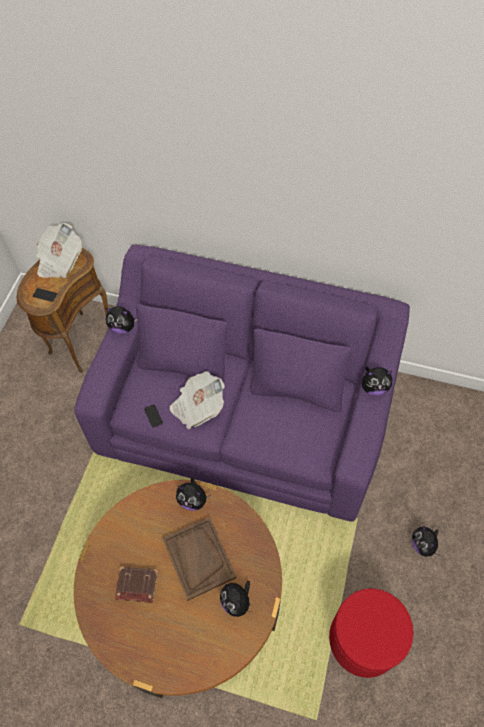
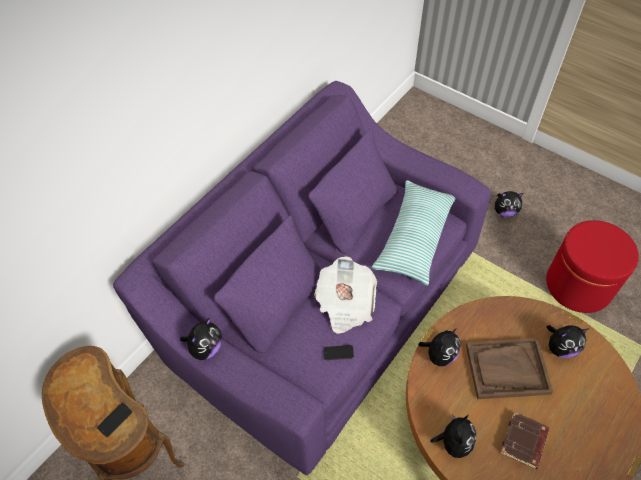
camera: 70 degrees left, 5 degrees down
newspaper [36,223,82,278] -> none
plush toy [362,366,392,395] -> plush toy moved to [431,414,476,458]
none -> pillow [372,180,455,286]

